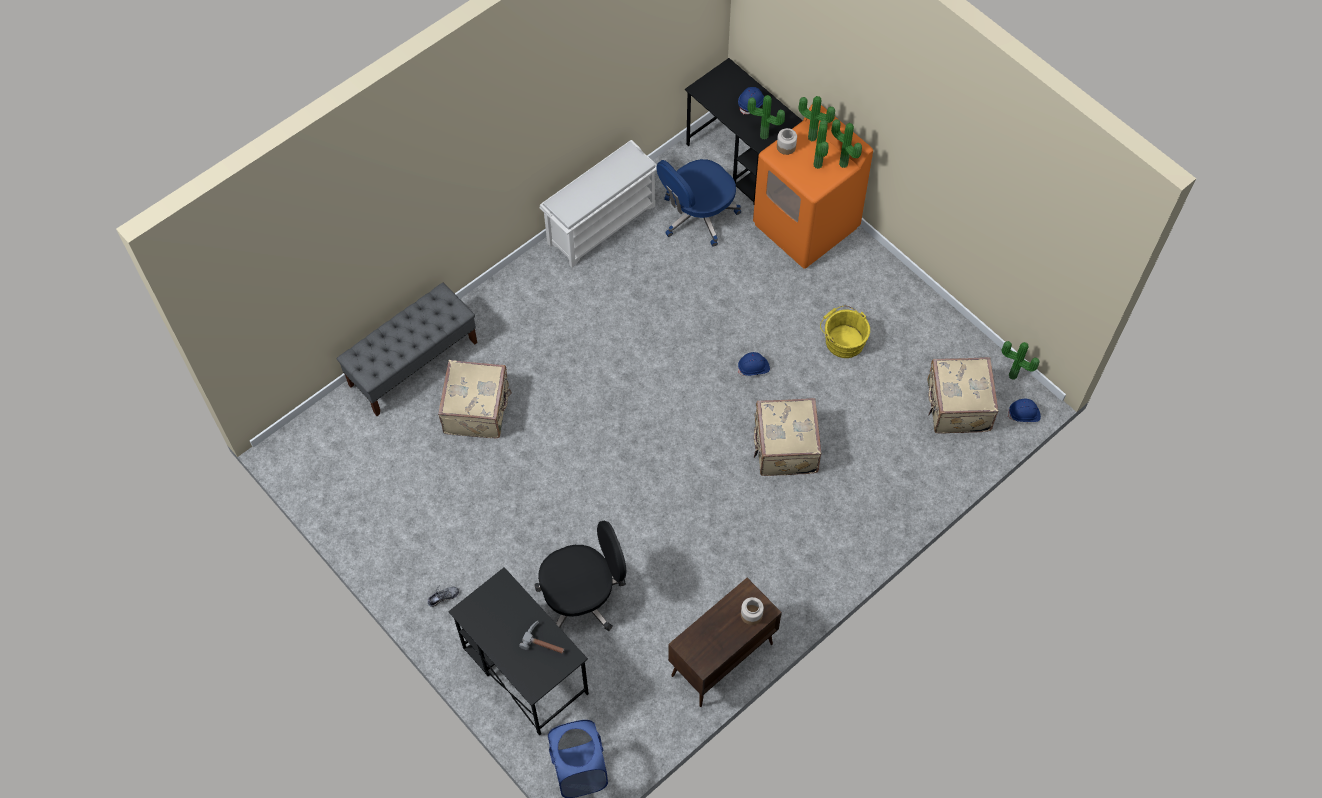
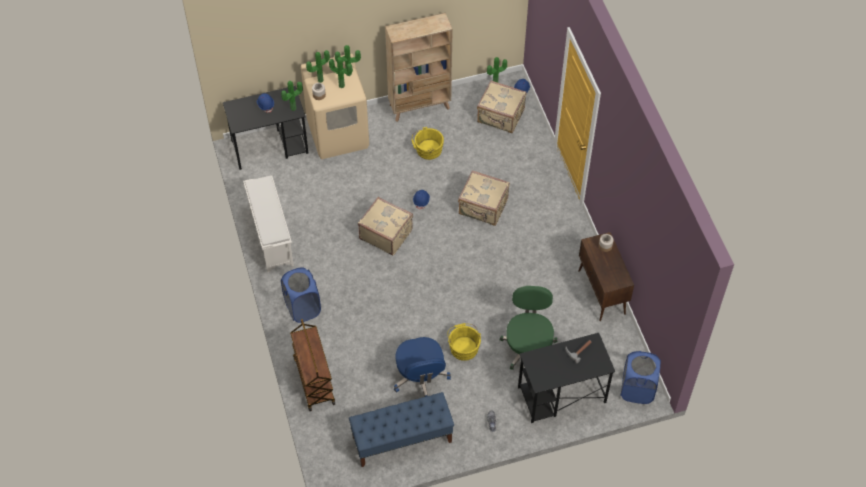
camera: 65 degrees left, 5 degrees down
grey bench [337,283,477,416] -> brown cart [290,319,335,411]
beige suitcase [438,360,512,439] -> beige suitcase moved to [358,197,413,255]
black office chair [535,521,626,631] -> green office chair [499,286,558,370]
blue office chair [656,159,741,246] -> blue office chair moved to [394,337,451,397]
orange washing machine [753,105,873,269] -> beige washing machine [301,54,369,159]
none -> blue laundry basket [281,267,321,323]
none -> blue bench [349,392,454,467]
none -> beige bookcase [385,13,453,122]
none -> yellow bucket [448,323,481,361]

